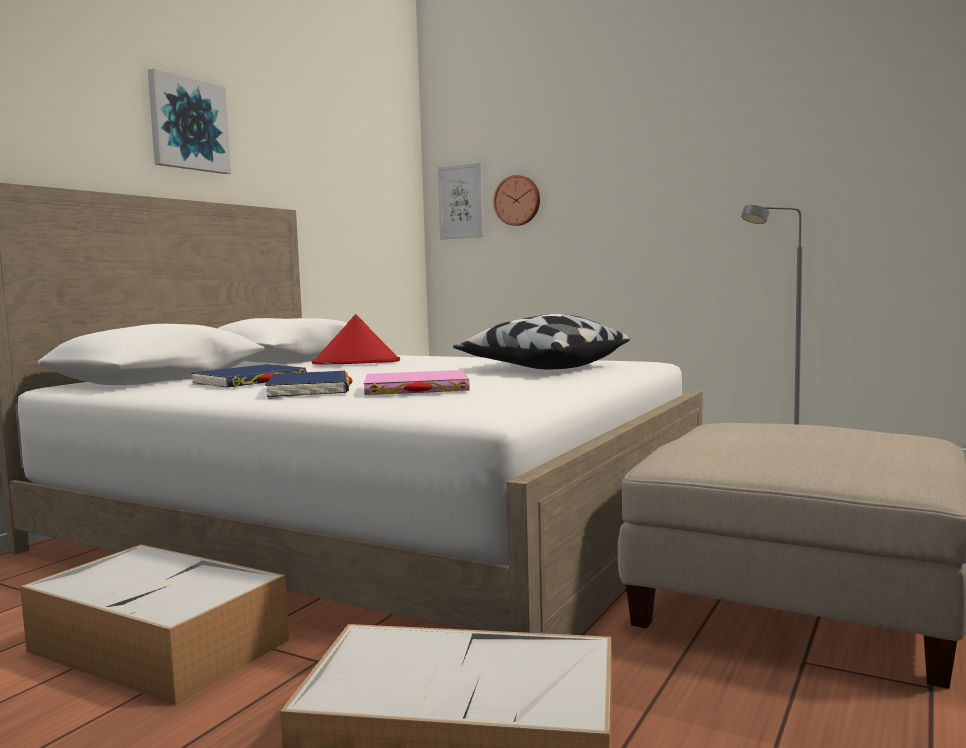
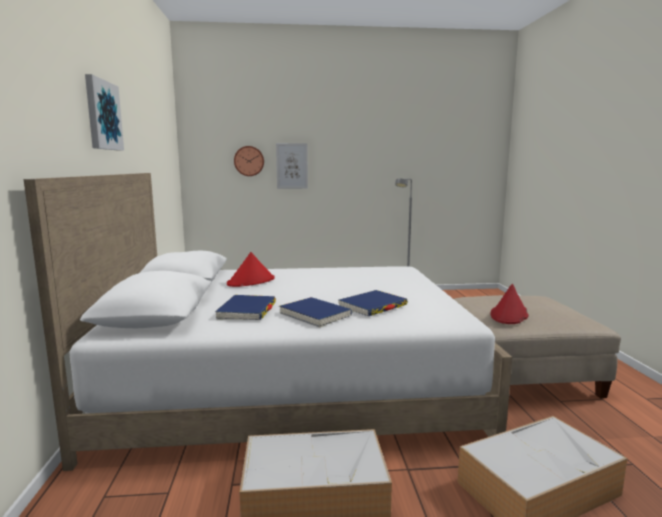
camera: 35 degrees left, 5 degrees up
pink book [364,370,470,395] -> blue book [339,290,408,316]
picture [438,162,484,239] -> picture moved to [276,143,308,189]
pillow [453,314,630,369] -> none
none -> red hat [490,284,529,324]

